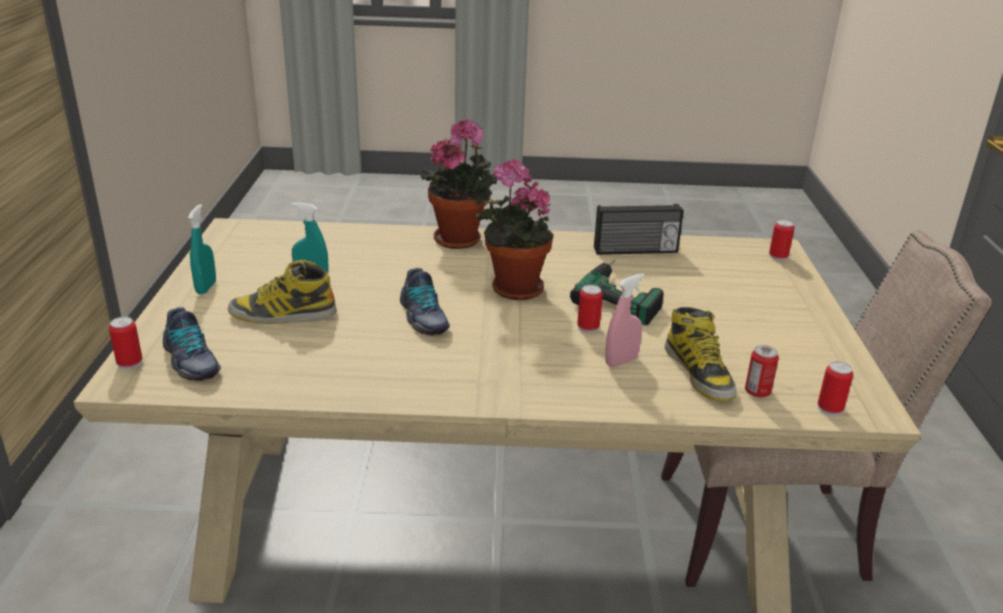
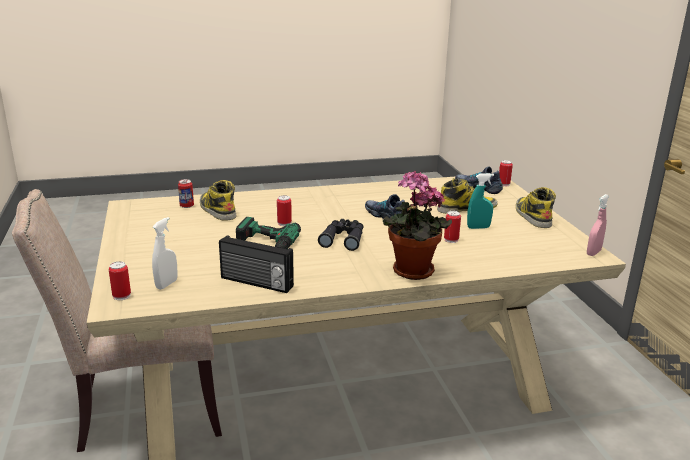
camera: 165 degrees right, 5 degrees down
turquoise spray bottle [188,204,216,294] -> boot [516,187,556,228]
potted plant [475,159,554,300] -> black binoculars [318,219,363,251]
radio [594,204,684,255] -> radio turned 135 degrees counterclockwise [219,235,294,293]
pink spray bottle [605,273,645,367] -> pink spray bottle moved to [587,194,609,256]
can [818,361,853,416] -> can moved to [444,211,461,243]
none -> white spray bottle [152,217,178,290]

